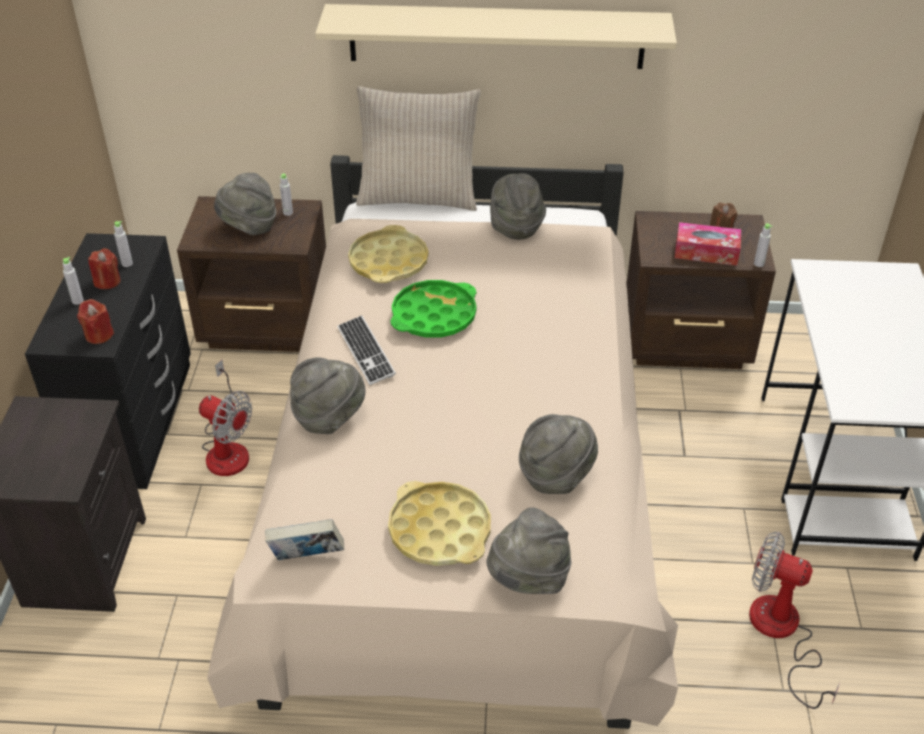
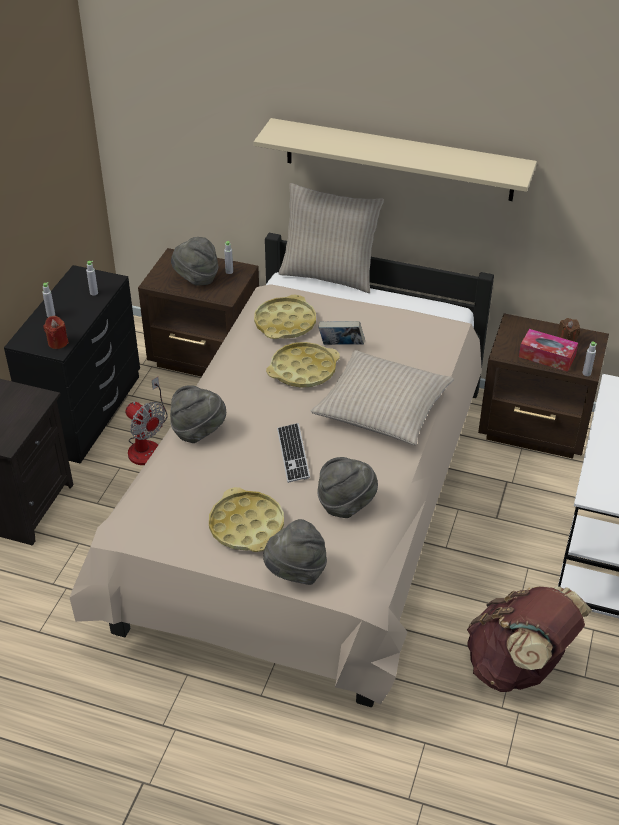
camera: 15 degrees right, 0 degrees up
red candle [88,248,121,289] -> none
book [265,519,344,560] -> book moved to [319,321,365,345]
keyboard [337,315,396,385] -> keyboard moved to [277,423,310,483]
green tray [391,280,477,338] -> yellow tray [266,342,340,388]
grey hat [490,173,546,240] -> none
fan [749,531,840,709] -> brown backpack [467,586,592,692]
none -> beige pillow [311,350,454,445]

